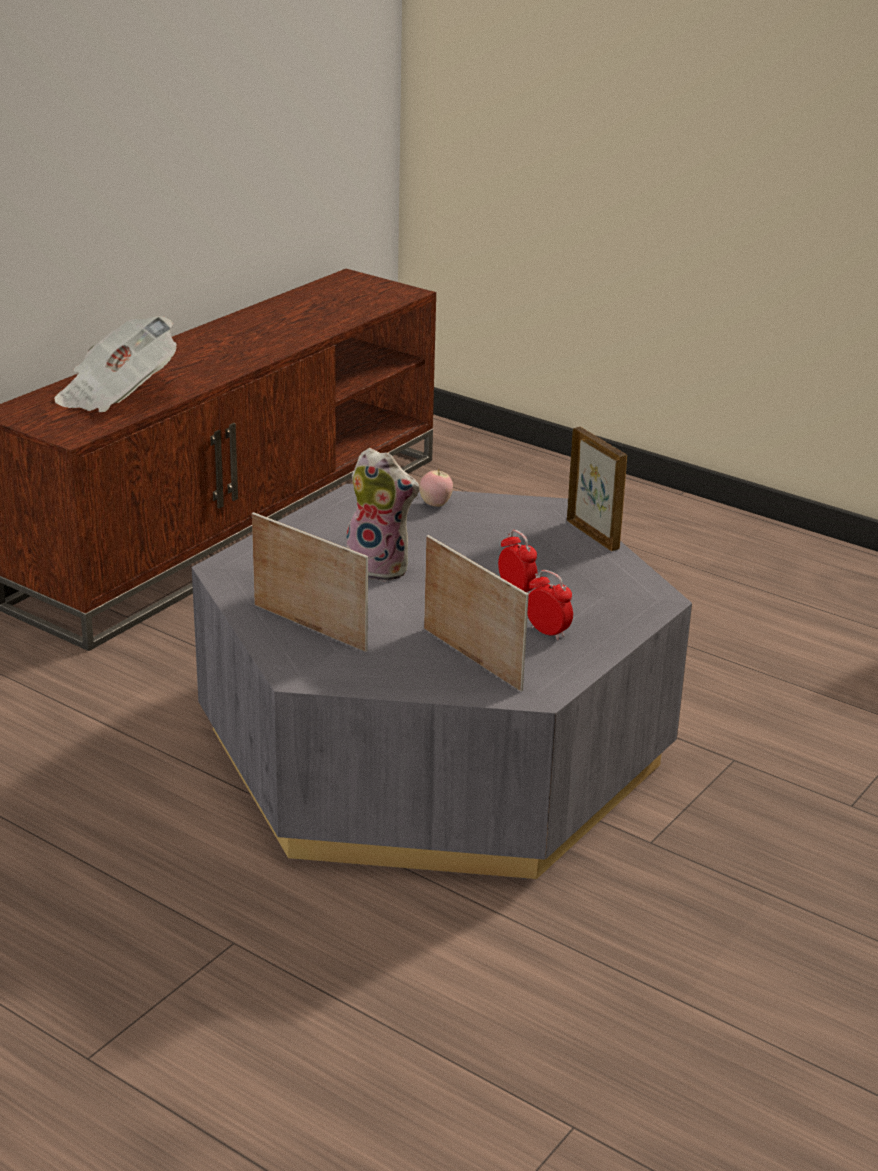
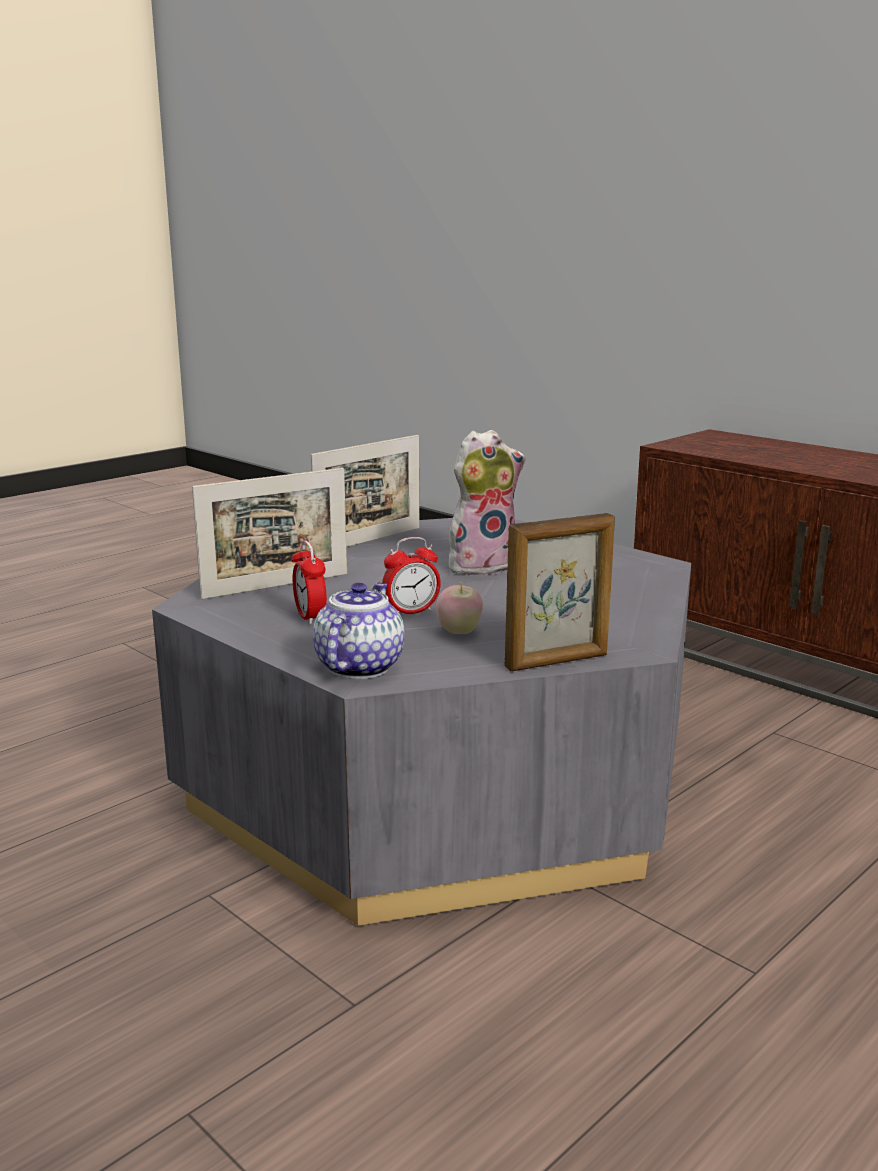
camera: 100 degrees right, 10 degrees down
newspaper [54,316,177,412] -> none
plush toy [347,448,419,582] -> plush toy turned 150 degrees counterclockwise [449,430,526,575]
apple [419,469,453,507] -> apple moved to [436,582,483,634]
alarm clock [527,570,573,640] -> alarm clock turned 105 degrees clockwise [291,540,327,625]
none -> teapot [313,582,405,679]

